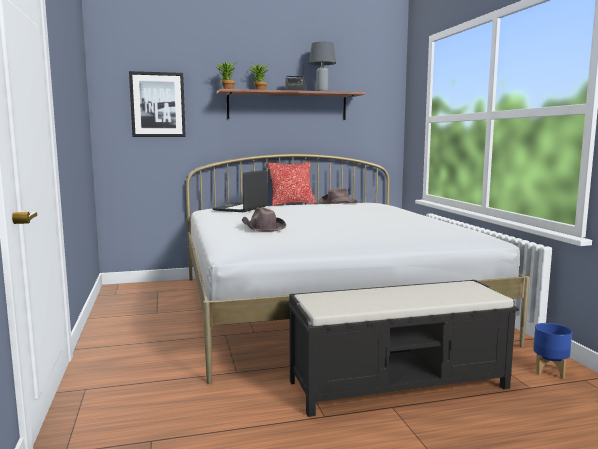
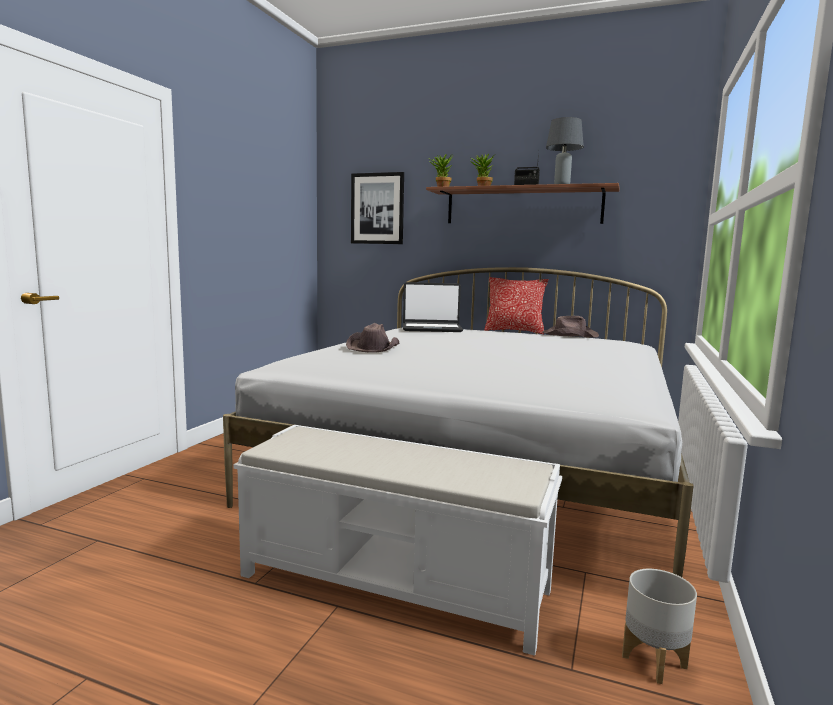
camera: 35 degrees right, 0 degrees up
laptop [212,170,268,212] -> laptop turned 150 degrees counterclockwise [403,282,463,332]
black bench [287,280,519,417] -> white bench [233,425,562,656]
blue planter [533,323,572,379] -> grey planter [622,569,697,684]

